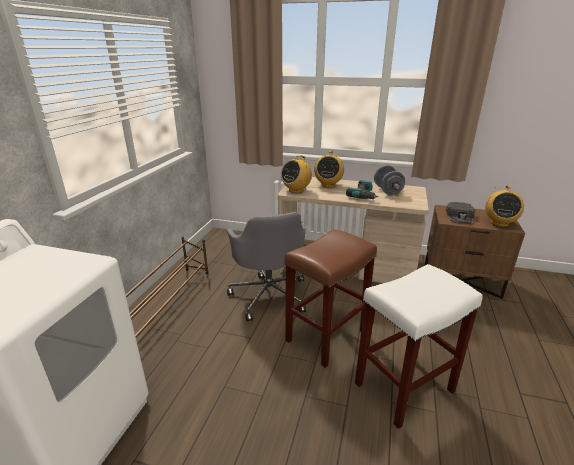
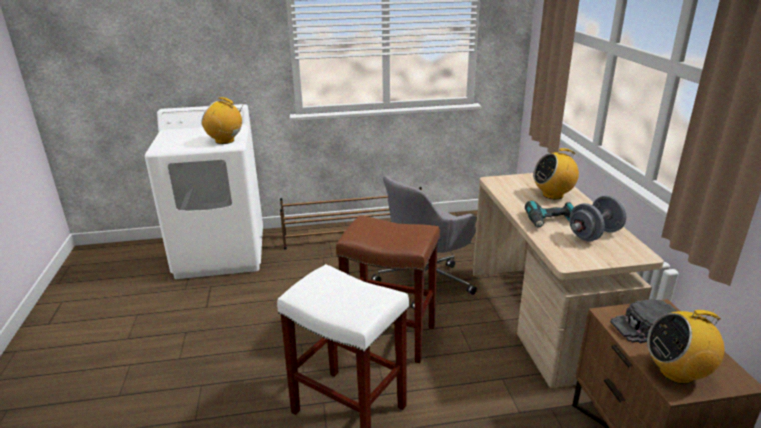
camera: 65 degrees right, 0 degrees up
radio [281,155,312,193] -> radio moved to [201,97,242,144]

